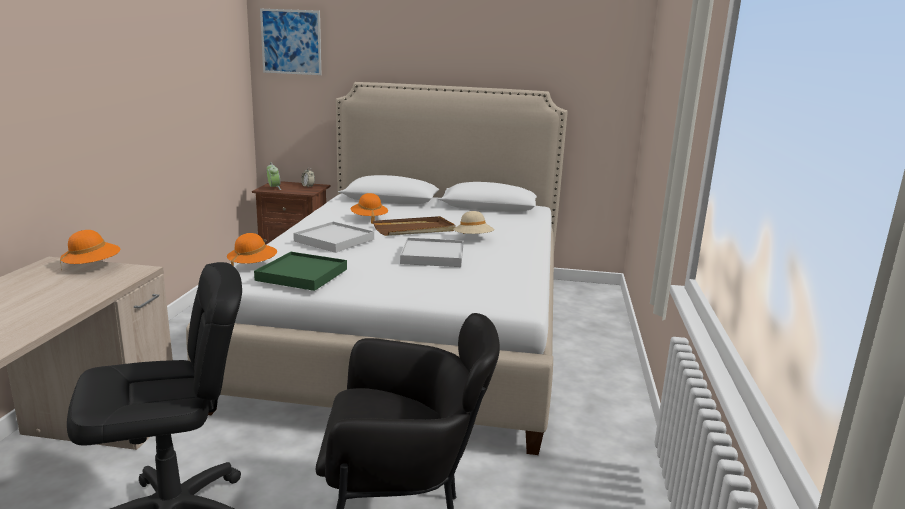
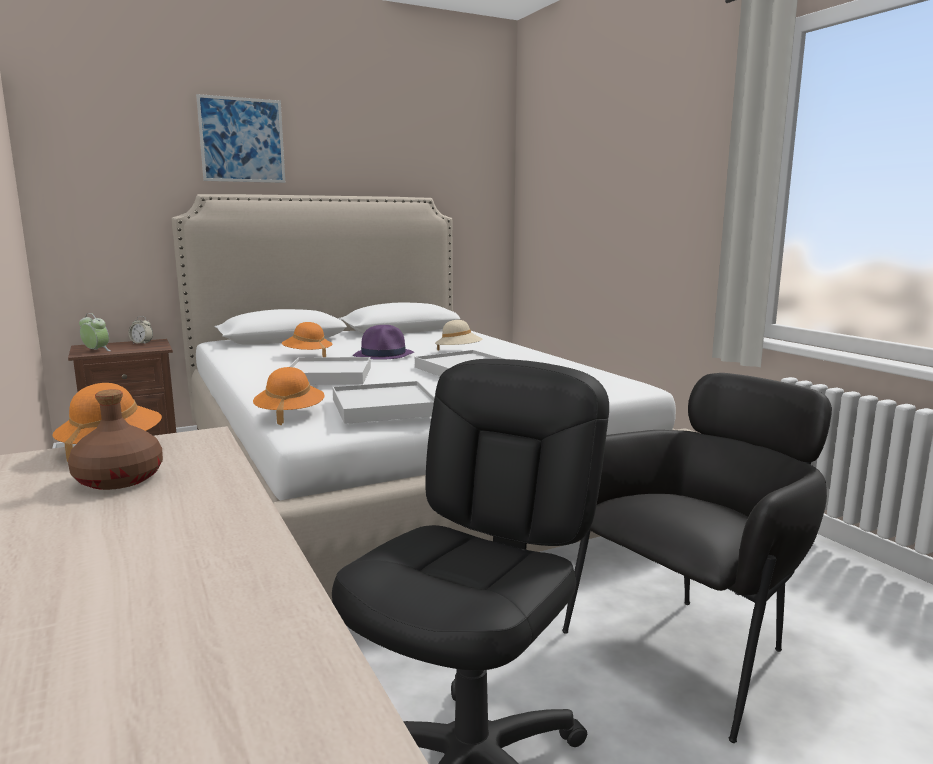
camera: 35 degrees left, 5 degrees down
green tray [254,252,347,291] -> white tray [333,381,435,424]
picture [260,9,321,75] -> picture moved to [196,94,285,183]
brown tray [373,216,456,236] -> purple hat [353,325,414,360]
none -> brown bottle [68,389,163,490]

